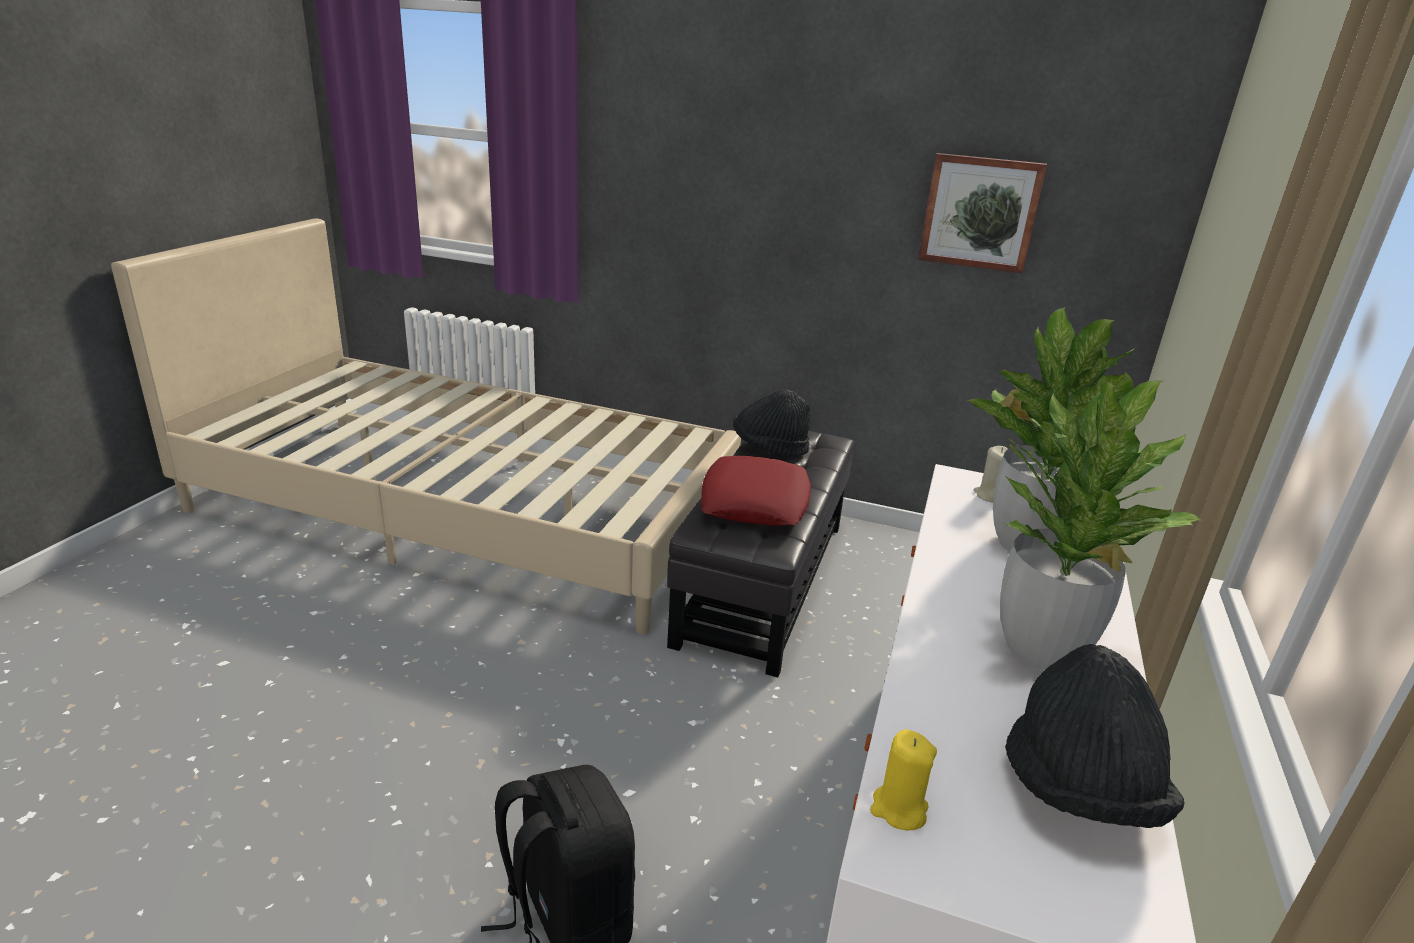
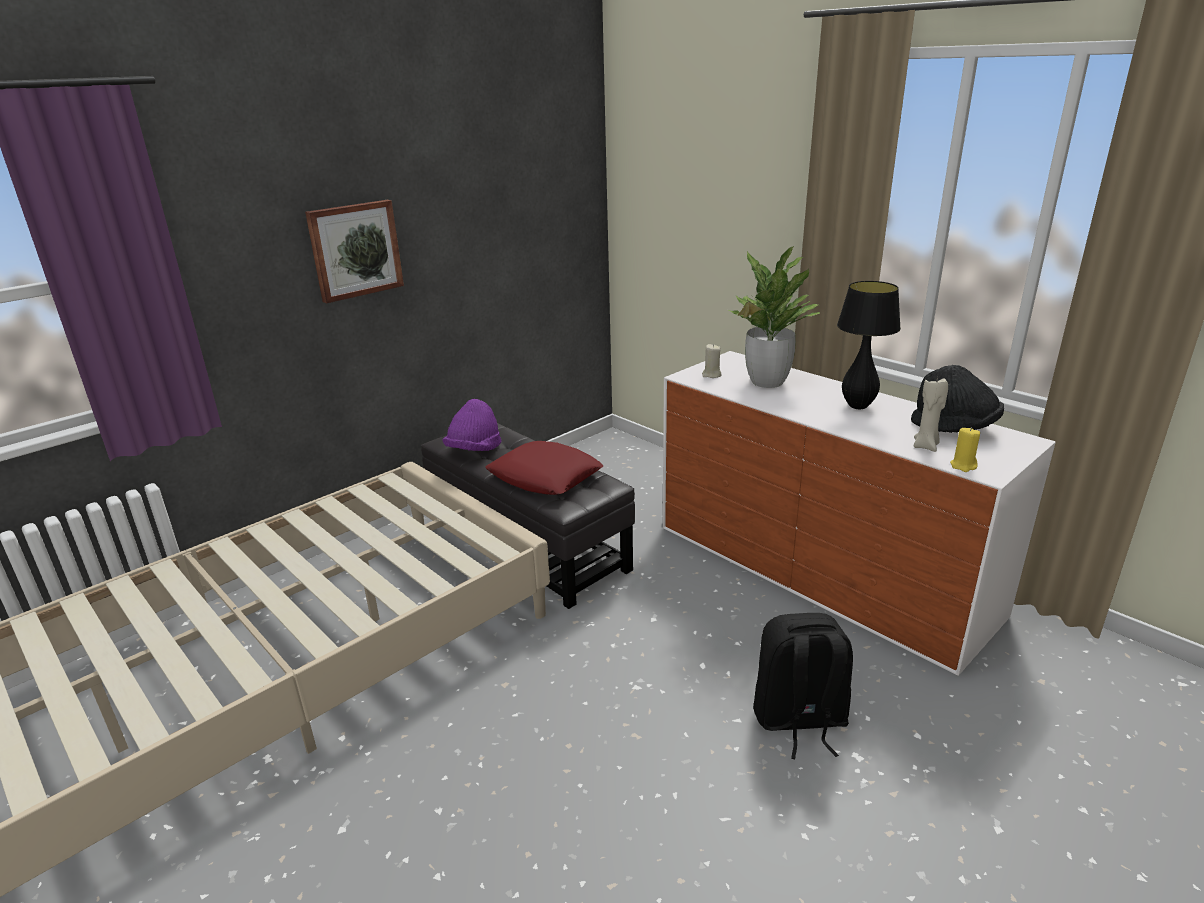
camera: 60 degrees left, 0 degrees up
black hat [733,390,810,456] -> purple hat [442,399,502,451]
picture [918,153,1047,273] -> picture moved to [305,200,404,303]
potted plant [1000,380,1203,670] -> black table lamp [837,281,901,409]
none -> beige candle [914,377,948,452]

